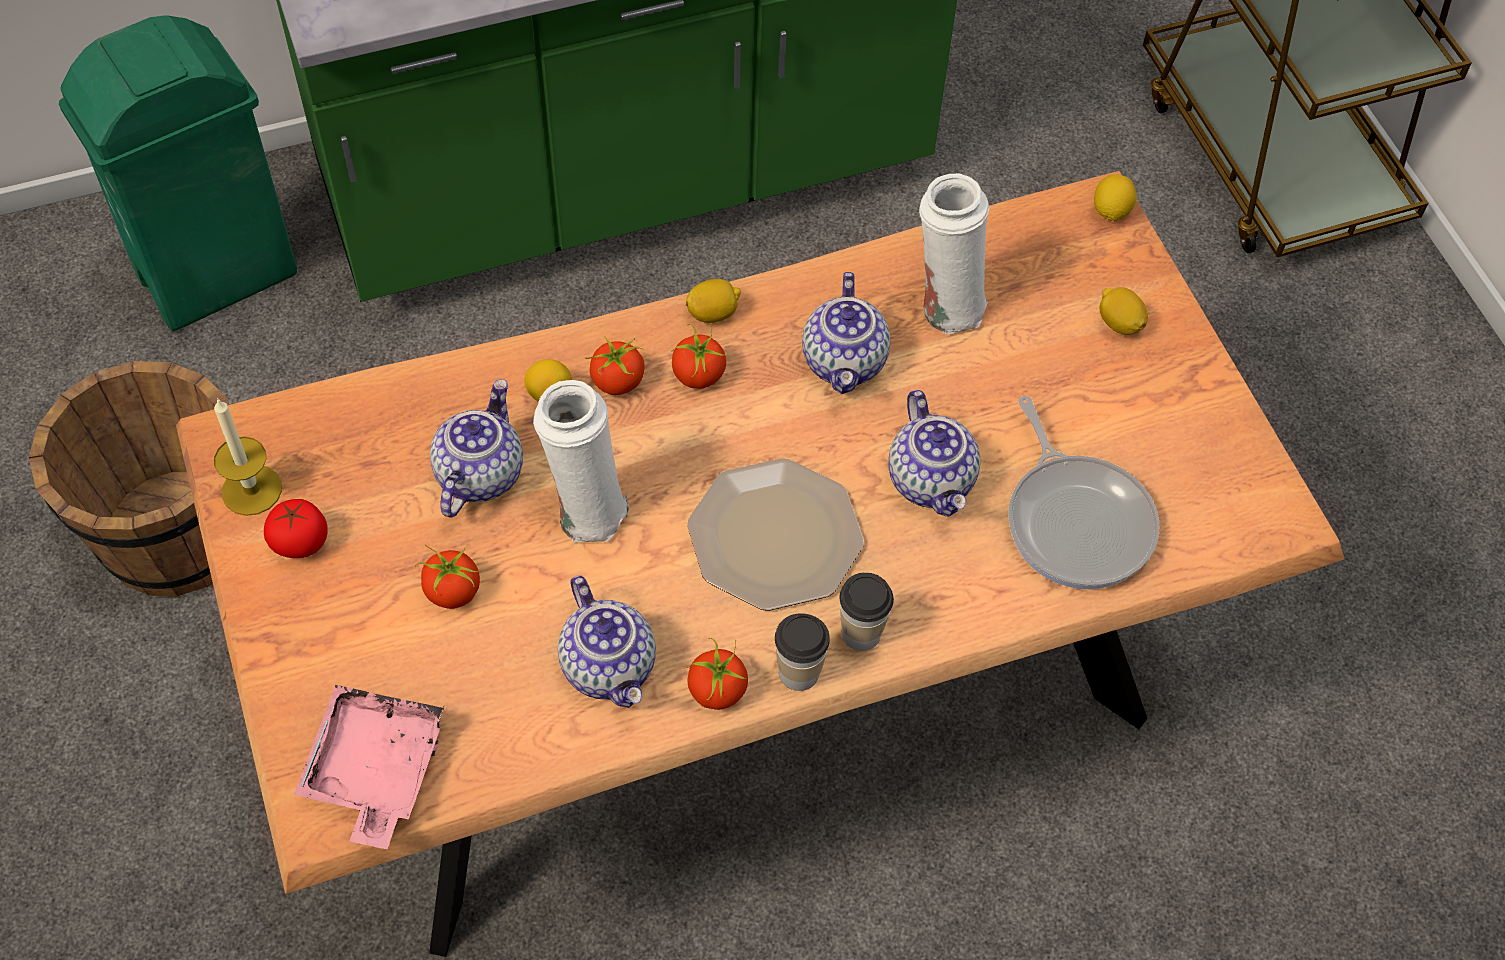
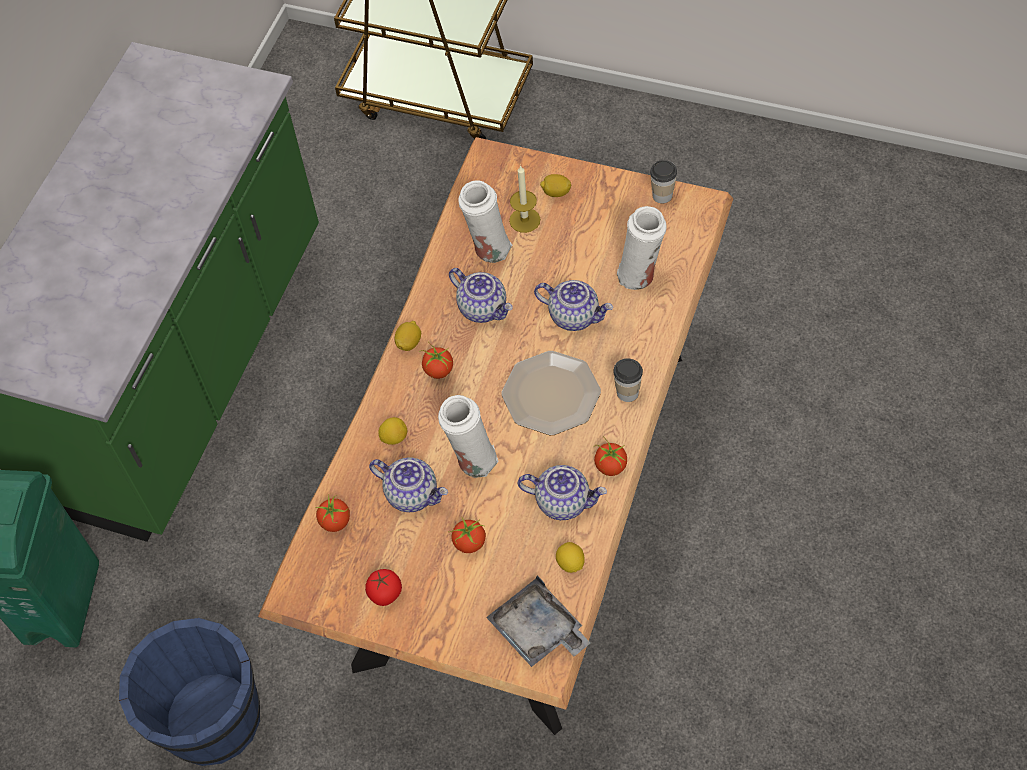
camera: 45 degrees left, 0 degrees up
brown bucket [28,361,229,597] -> blue bucket [119,618,260,766]
candle [214,398,282,516] -> candle moved to [509,165,540,233]
pink tray [294,685,445,849] -> grey tray [486,576,590,667]
teapot [430,379,523,517] -> teapot turned 150 degrees clockwise [369,457,448,512]
tomato [585,336,645,395] -> tomato moved to [315,494,350,532]
cup [775,613,830,691] -> cup moved to [650,160,677,203]
frying pan [1008,396,1160,589] -> white vase [617,206,667,290]
lemon [1094,174,1137,221] -> lemon moved to [556,542,585,573]

